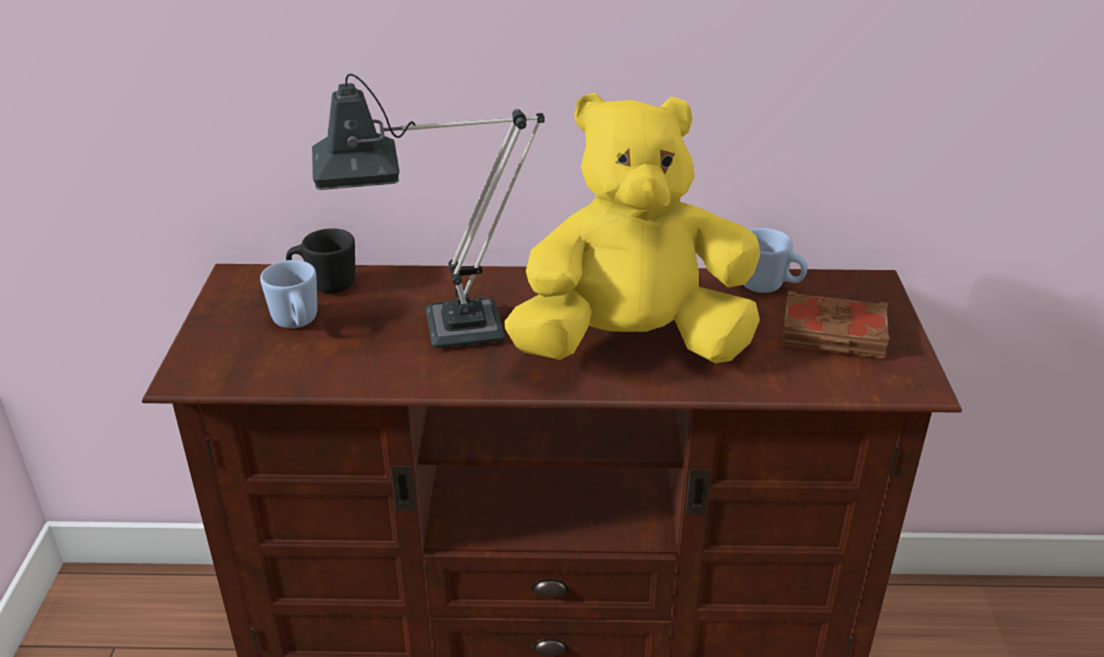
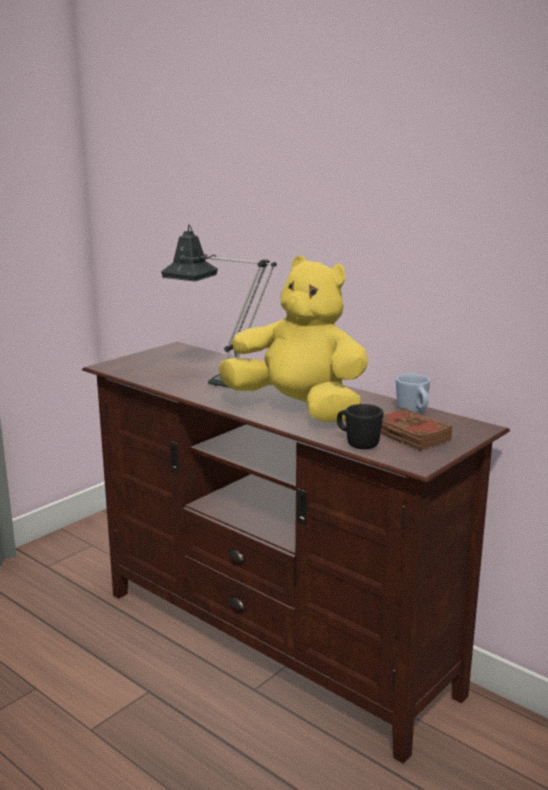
camera: 40 degrees right, 15 degrees down
blue mug [260,260,317,328] -> none
black mug [286,228,355,293] -> black mug moved to [337,404,383,449]

